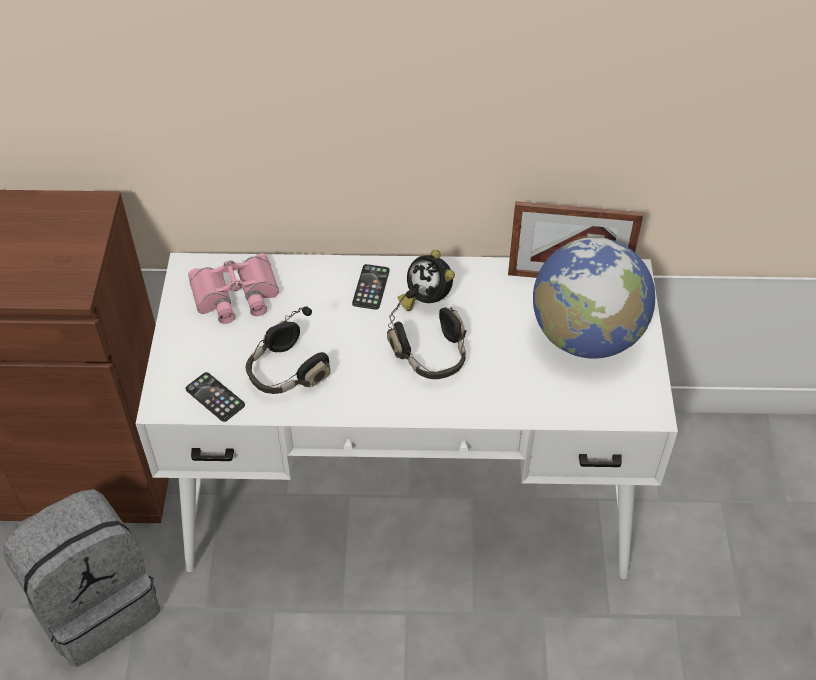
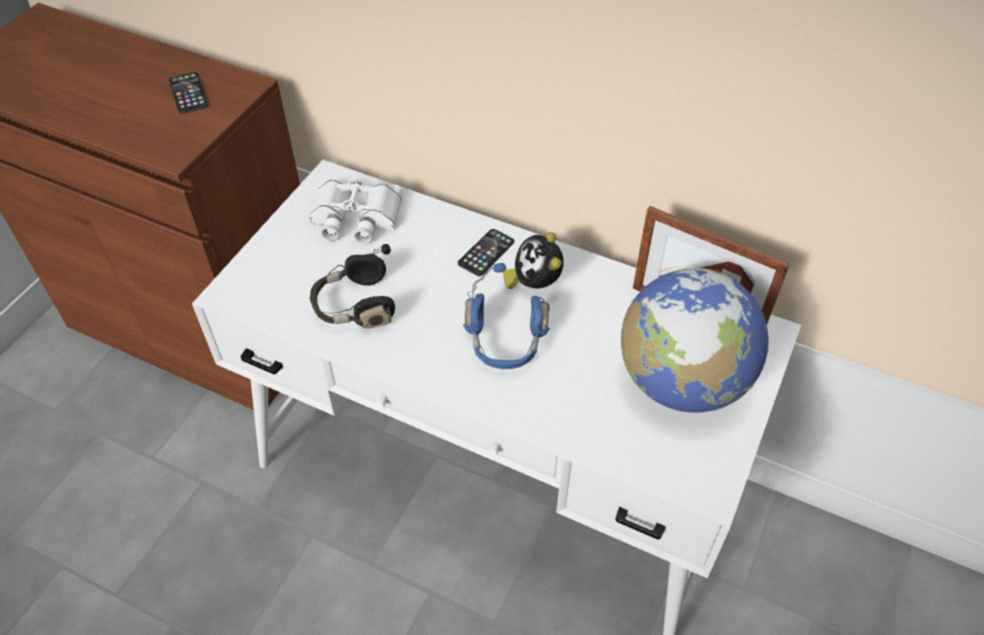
camera: 25 degrees right, 0 degrees up
grey backpack [3,489,160,667] -> none
phone [185,372,245,422] -> phone moved to [169,72,208,114]
pink binoculars [188,253,279,324] -> white binoculars [309,179,403,244]
black headphones [387,289,467,379] -> blue headphones [463,263,550,369]

